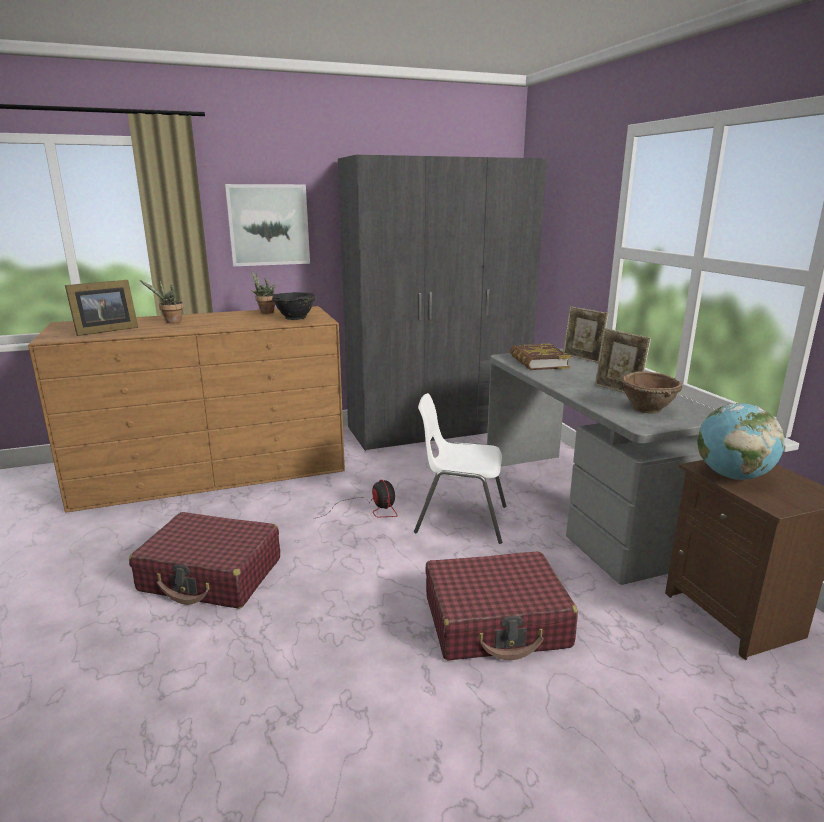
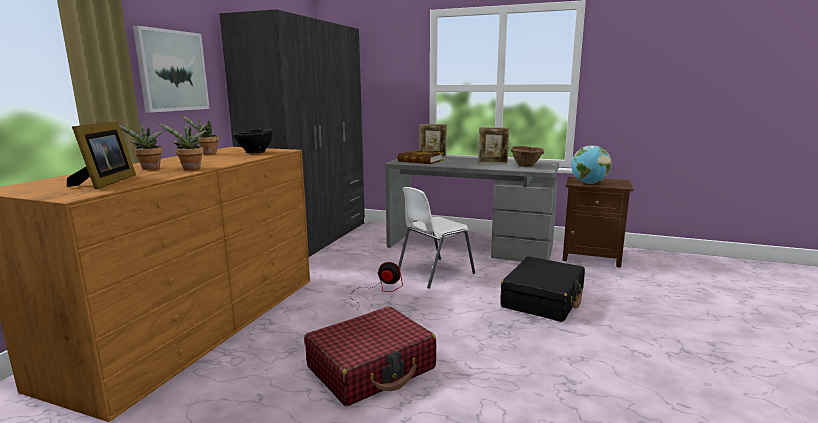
camera: 50 degrees left, 5 degrees down
red suitcase [425,551,578,660] -> black suitcase [500,256,585,322]
none -> potted plant [158,122,207,170]

